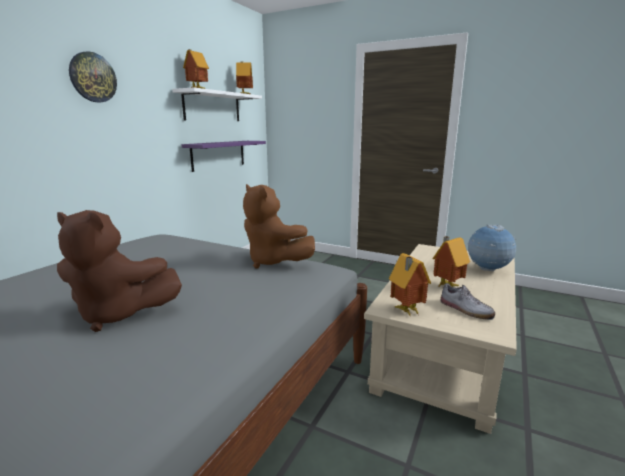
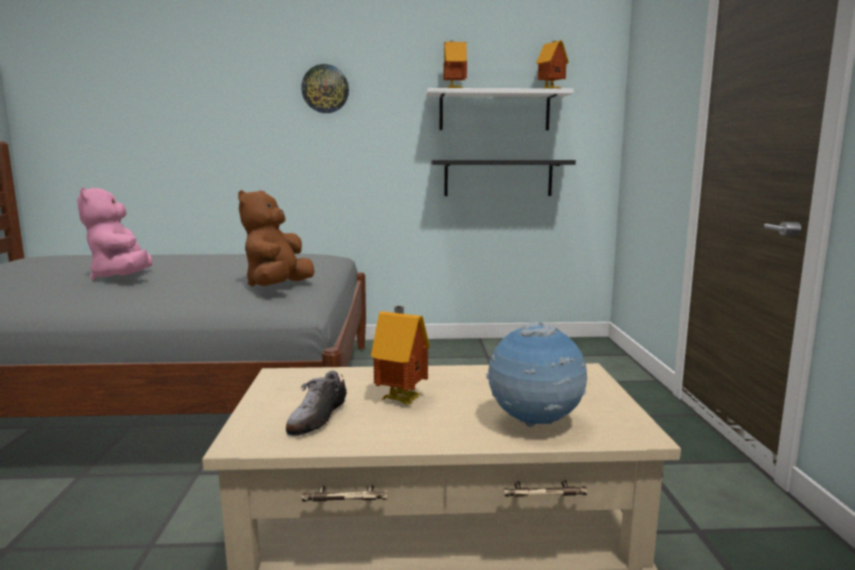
camera: 60 degrees right, 5 degrees down
brown plush toy [57,210,182,332] -> pink plush toy [77,187,153,280]
purple shelf [181,141,266,172] -> black shelf [431,160,576,196]
toy house [389,253,431,317] -> none

